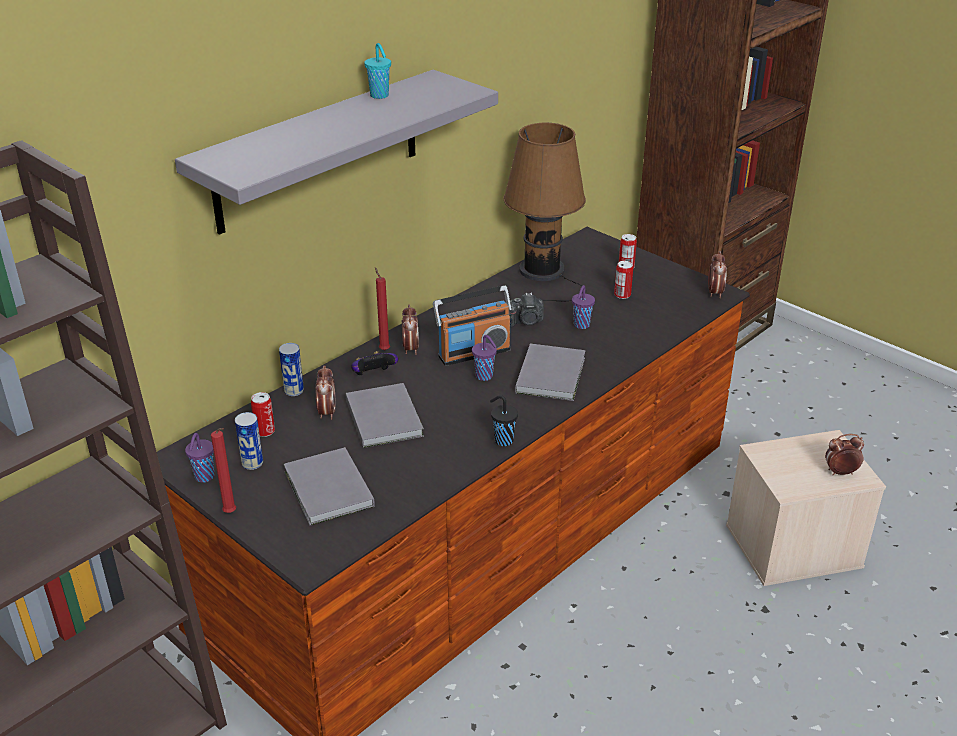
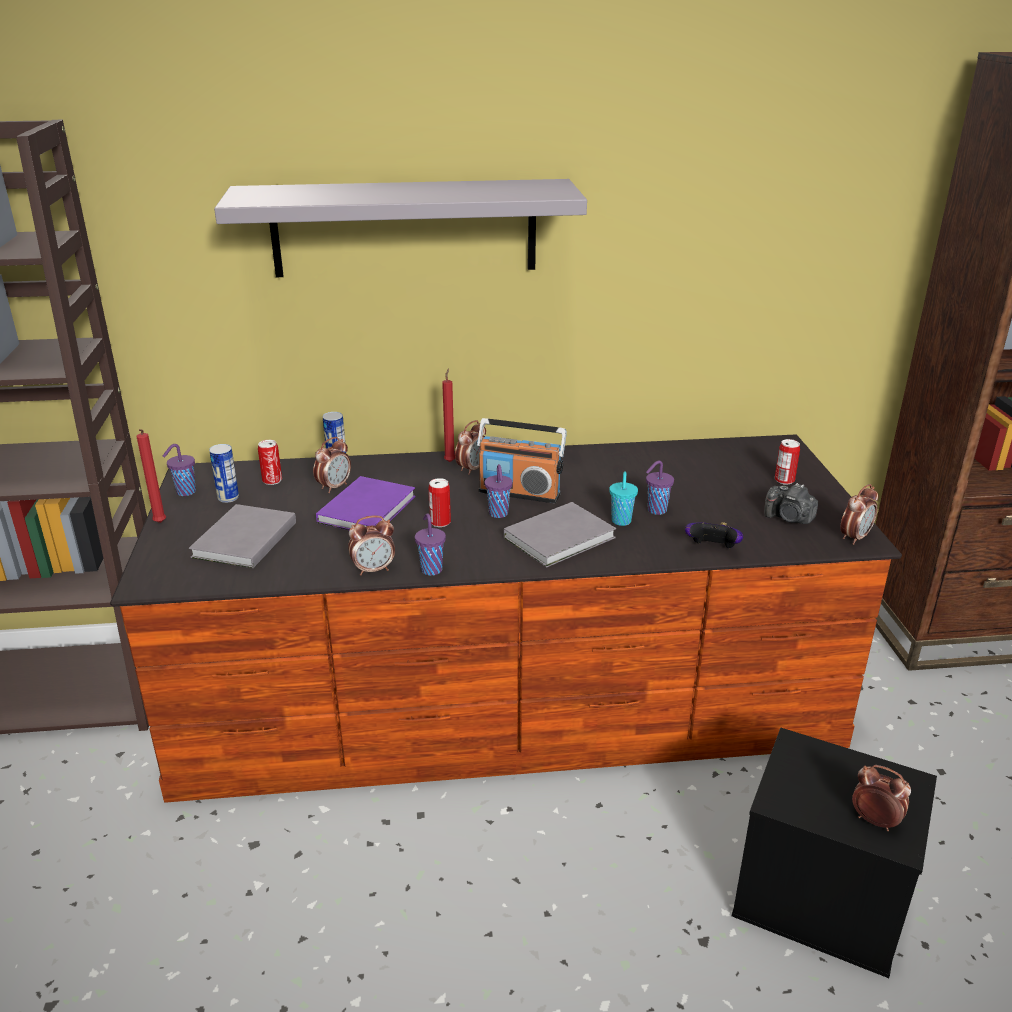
camera: 40 degrees right, 5 degrees down
grey book [346,383,424,448] -> purple book [316,476,416,530]
game controller [351,351,398,375] -> game controller moved to [685,522,743,548]
turquoise cup [364,43,391,99] -> turquoise cup moved to [609,471,638,526]
black cup [490,395,518,446] -> purple cup [415,513,446,576]
brown table lamp [503,123,587,301] -> none
camera [509,292,544,327] -> camera moved to [764,483,818,524]
can [614,261,633,299] -> can moved to [428,478,451,527]
beige storage box [726,430,886,586] -> black storage box [732,727,937,978]
none -> alarm clock [348,515,395,576]

